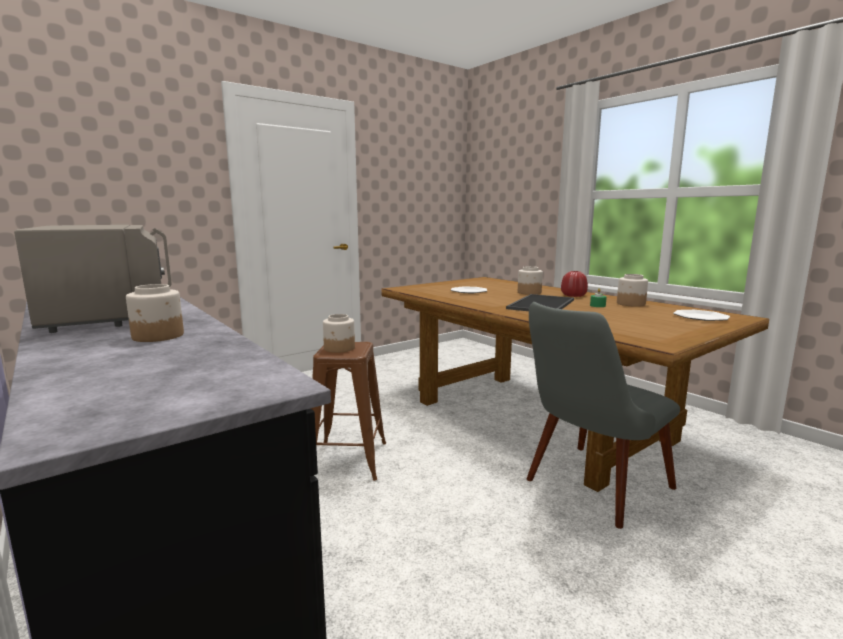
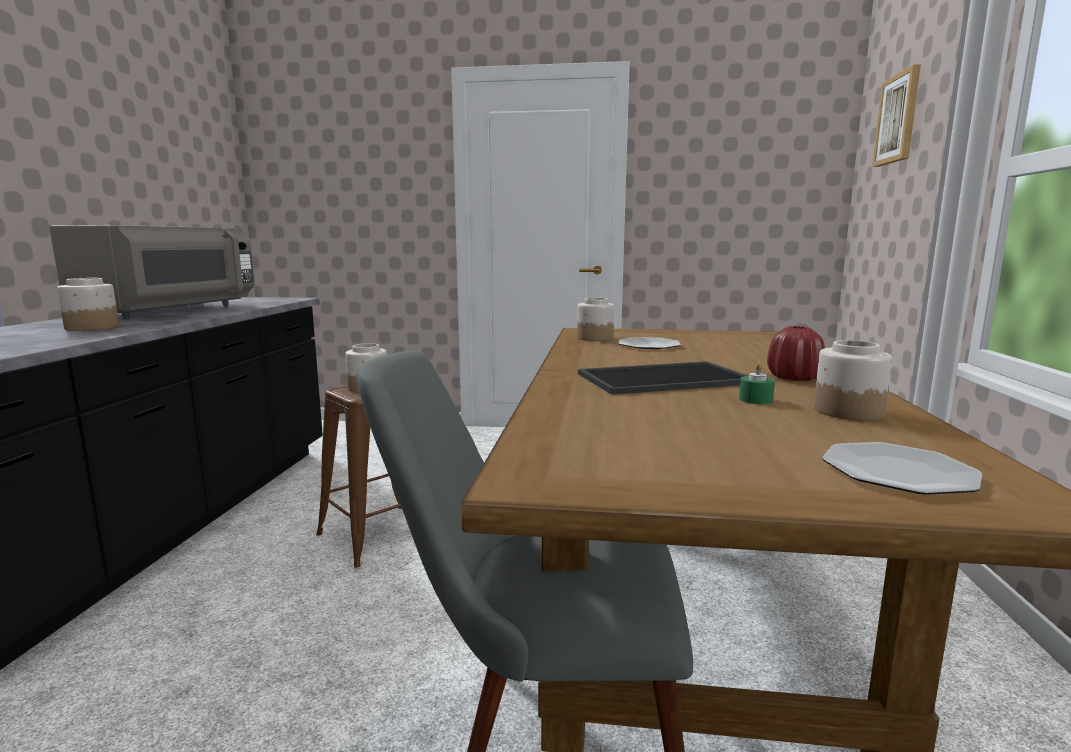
camera: 45 degrees right, 0 degrees up
jar [518,266,543,295] -> jar moved to [577,298,614,341]
none -> picture [872,64,921,167]

